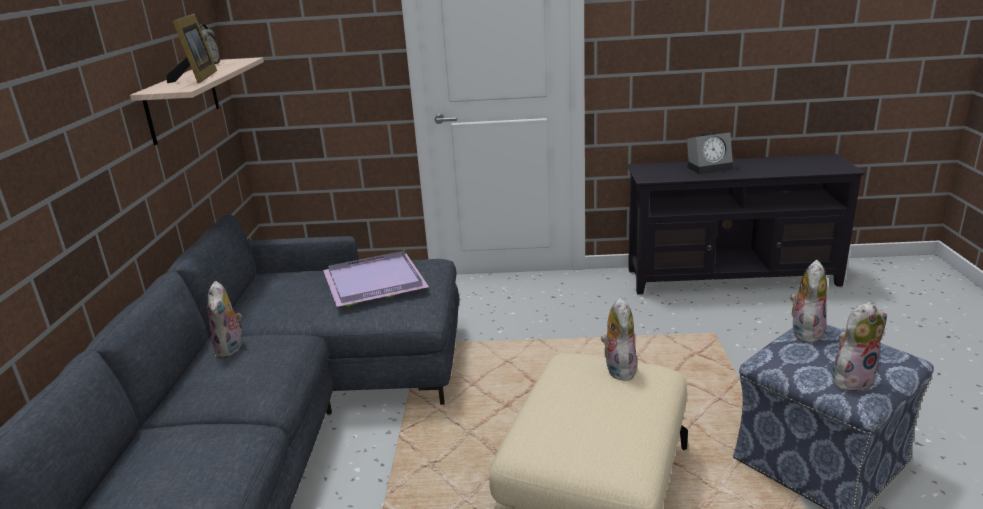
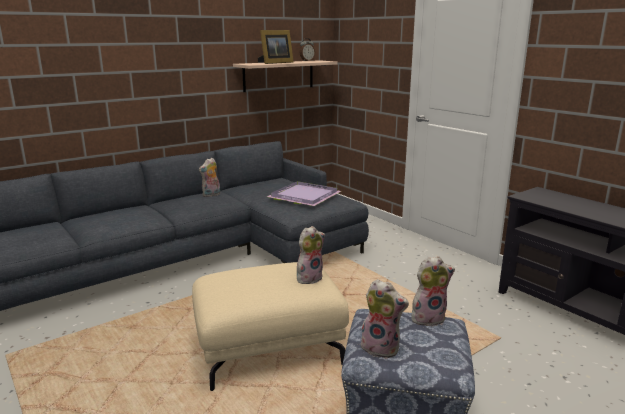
camera: 50 degrees right, 5 degrees down
alarm clock [687,132,733,174] -> none

